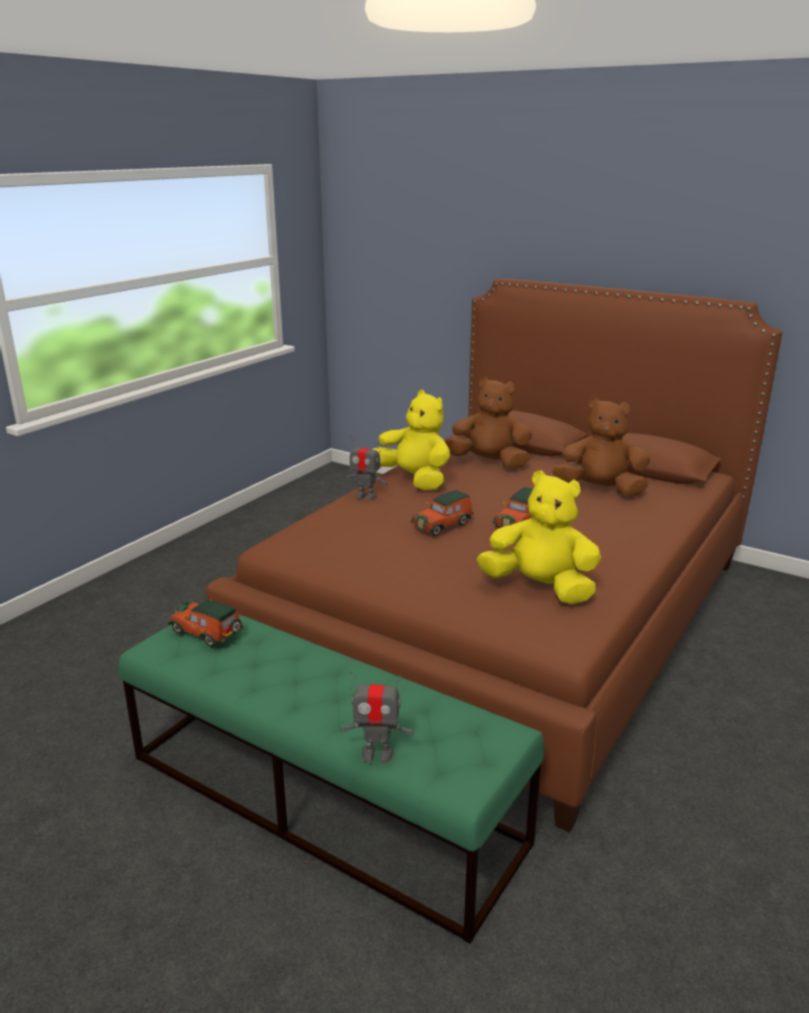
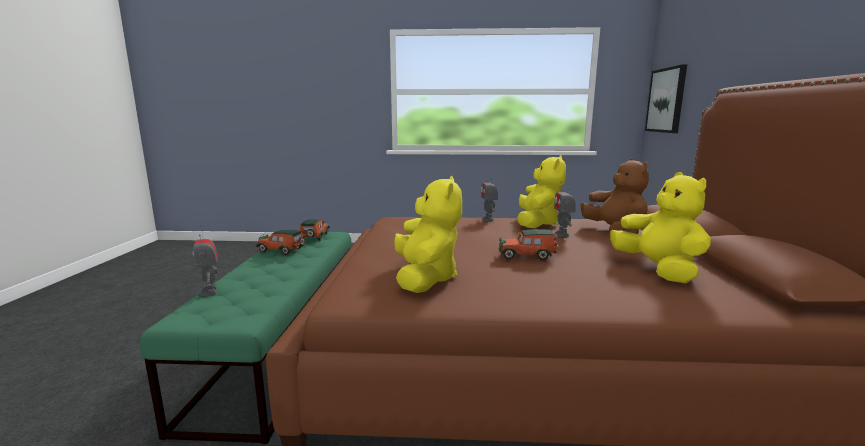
camera: 60 degrees right, 10 degrees down
toy car [411,490,473,536] -> toy car moved to [256,229,306,255]
brown plush toy [552,398,650,497] -> yellow plush toy [610,172,711,283]
none -> toy robot [554,183,575,237]
none -> picture [645,64,687,133]

